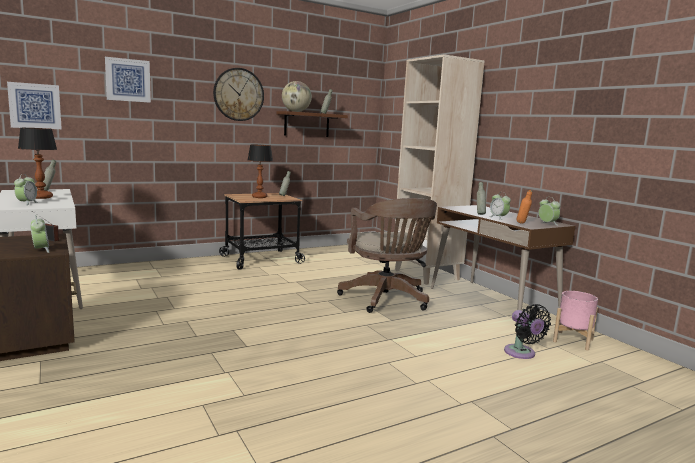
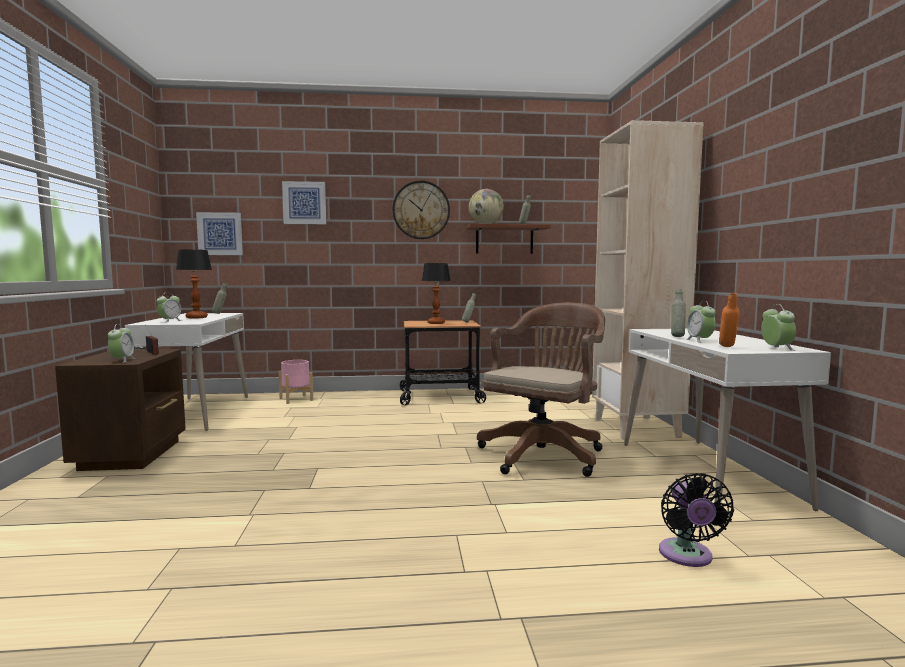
camera: 25 degrees right, 5 degrees down
brown office chair [337,198,437,313] -> brown office chair turned 150 degrees counterclockwise [477,302,605,477]
brown desk [431,205,575,311] -> white desk [624,328,831,511]
pink planter [553,291,598,350] -> pink planter moved to [278,360,313,404]

